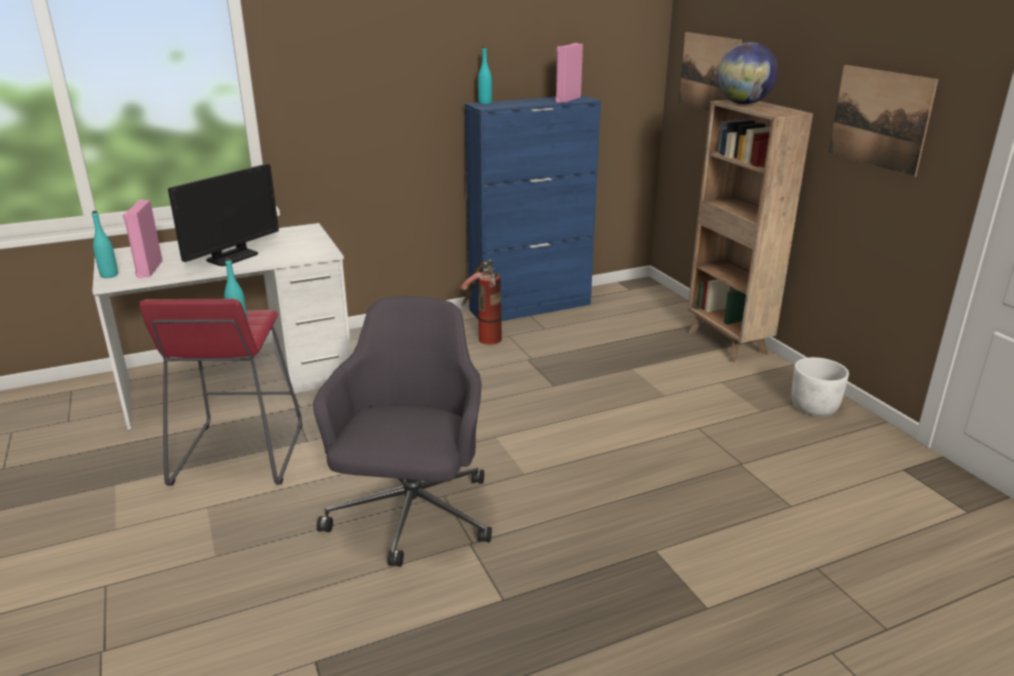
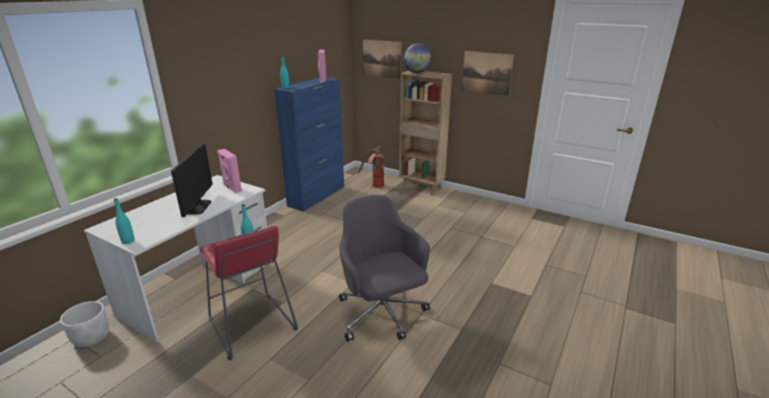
camera: 35 degrees left, 0 degrees up
pink speaker [123,200,163,279] -> pink speaker moved to [218,149,242,193]
fire extinguisher [461,260,502,345] -> fire extinguisher moved to [357,146,384,188]
white planter [791,357,849,416] -> white planter moved to [60,301,109,347]

